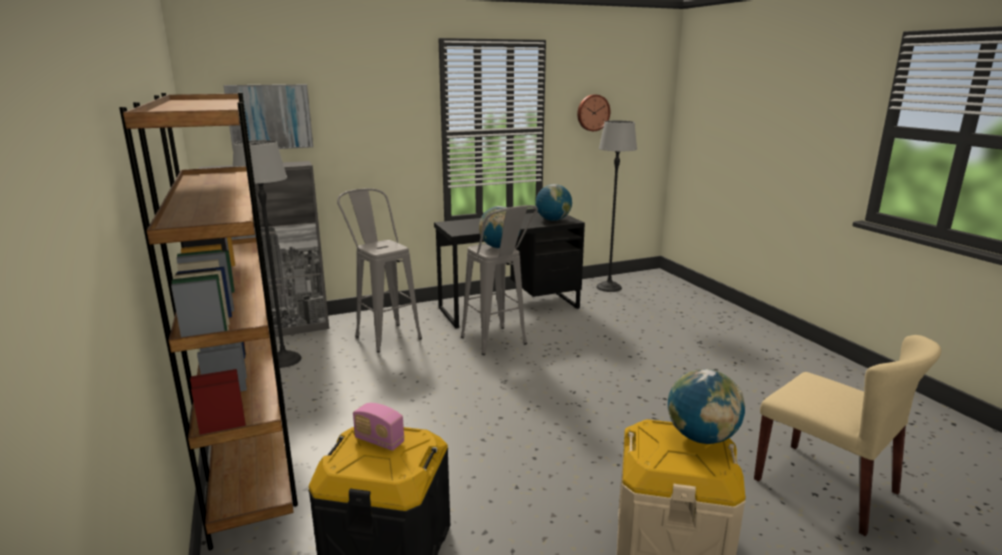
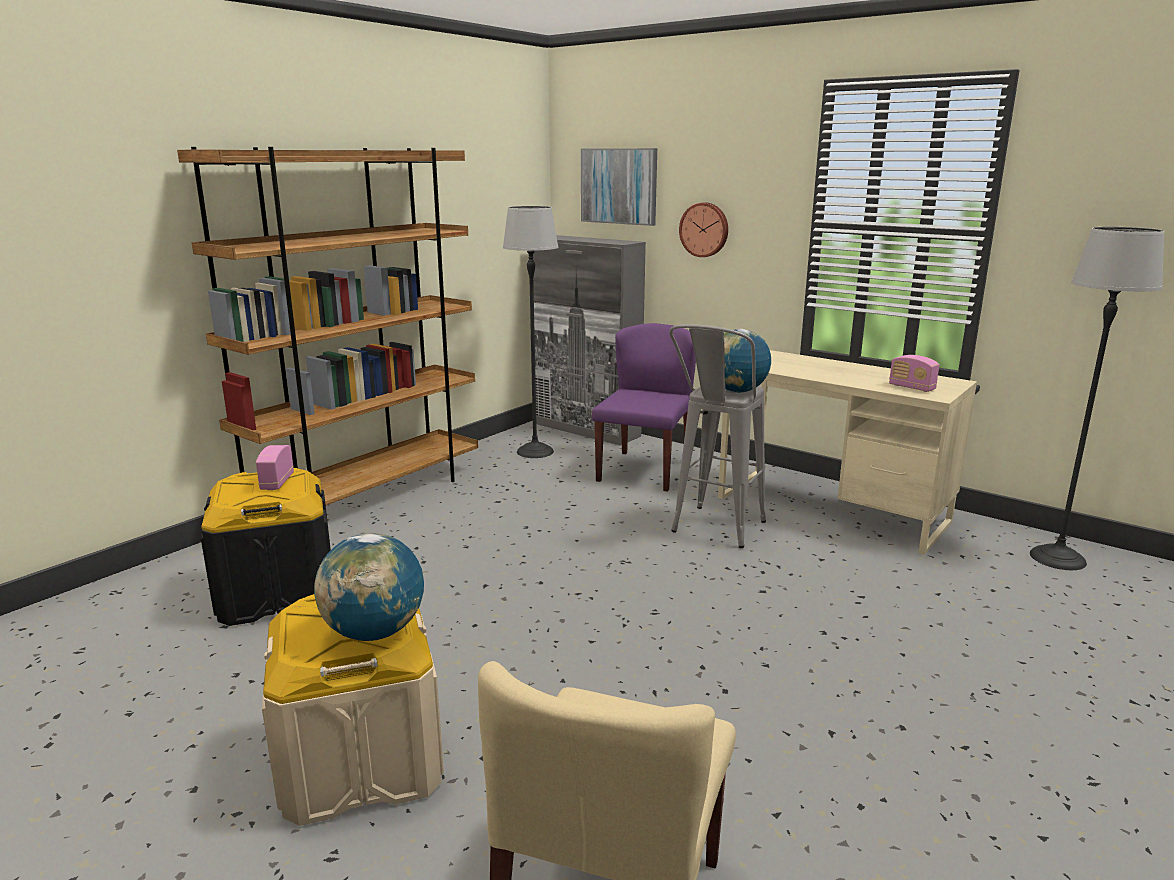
camera: 60 degrees right, 0 degrees up
grey stool [337,188,422,353] -> purple chair [592,323,696,492]
black desk [434,212,585,328] -> beige desk [718,350,977,555]
globe [536,184,572,221] -> radio [889,355,939,392]
wall clock [577,95,610,131] -> wall clock moved to [679,203,728,257]

